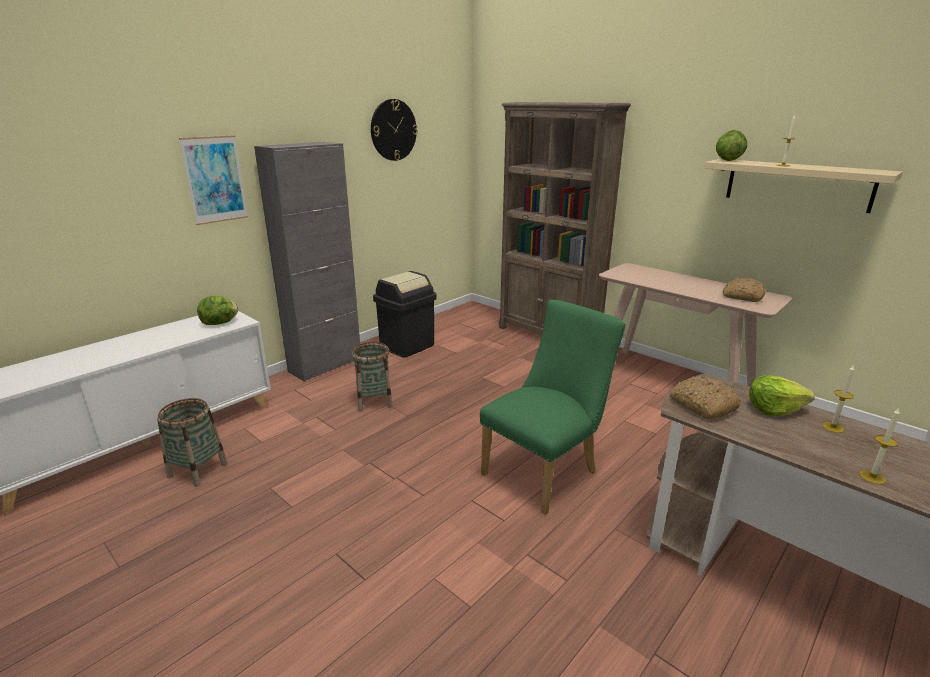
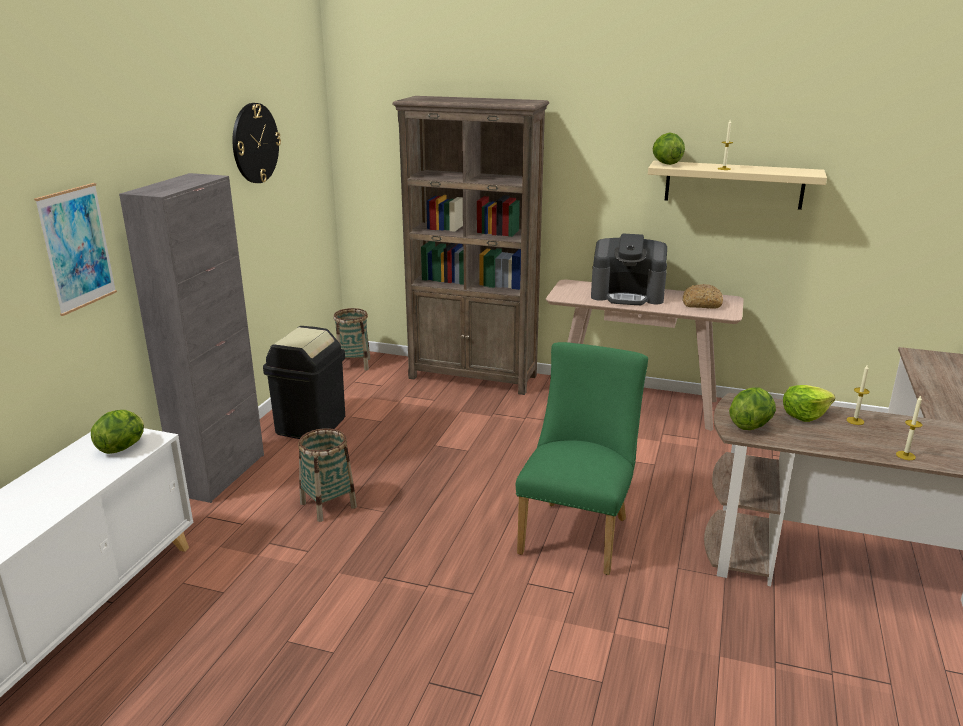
camera: 25 degrees left, 0 degrees up
basket [157,398,227,487] -> basket moved to [333,308,370,371]
bread [670,376,740,419] -> lettuce [729,387,776,430]
none -> coffee machine [591,234,667,305]

